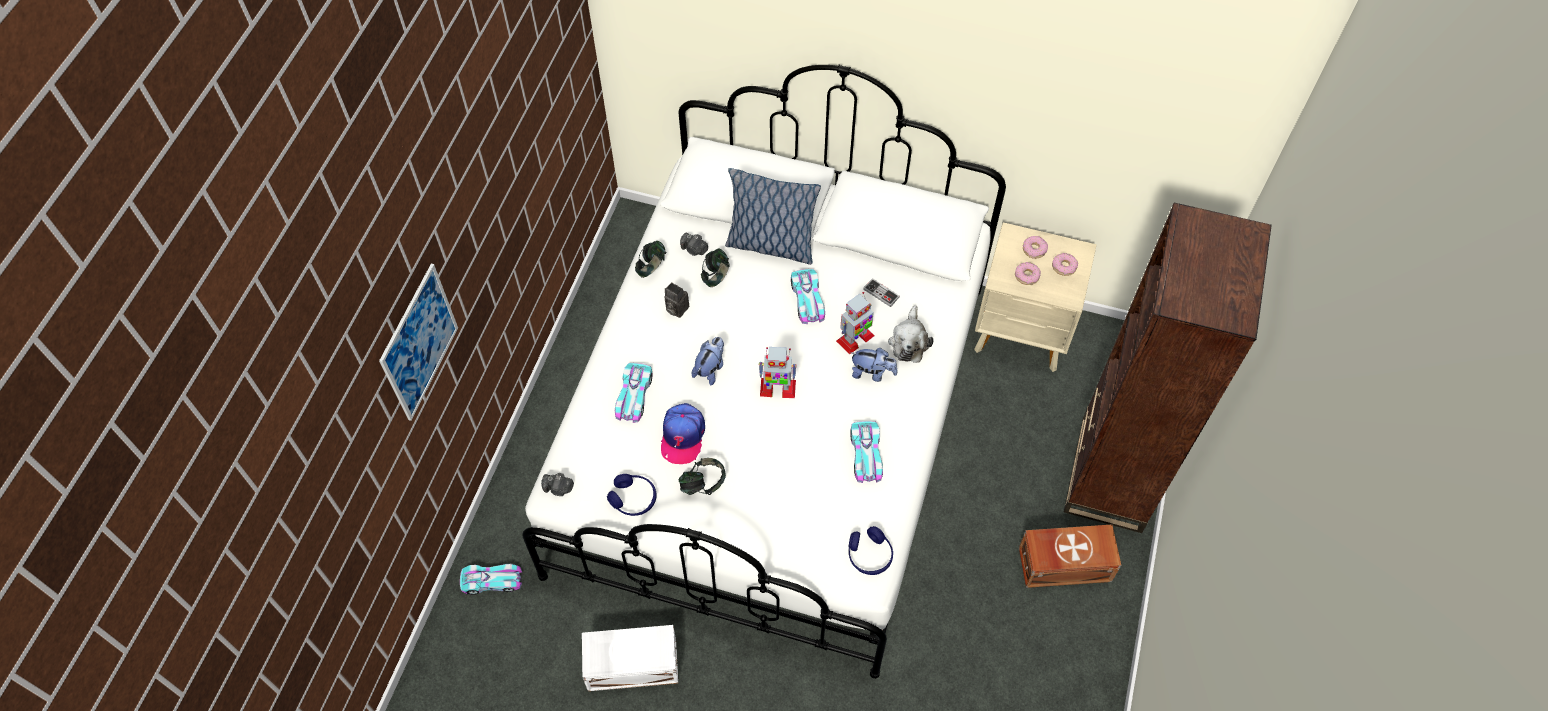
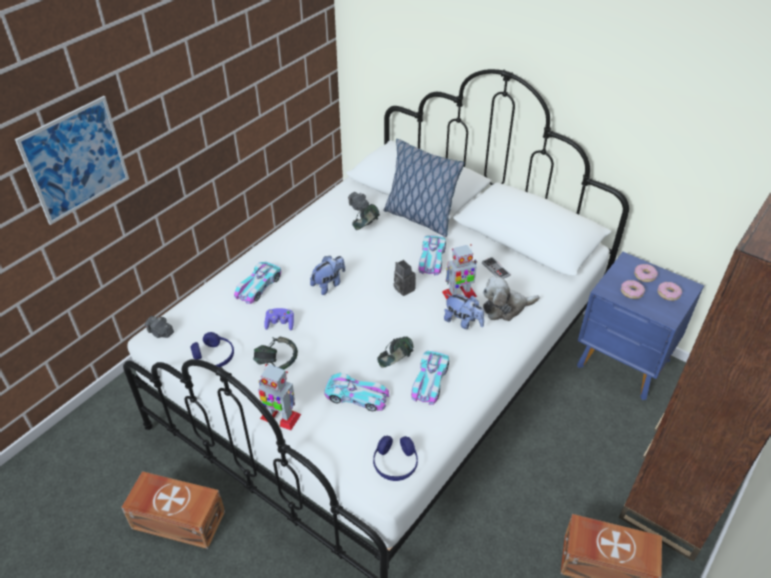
camera: 20 degrees right, 15 degrees down
toy car [460,564,522,595] -> toy car moved to [324,373,389,411]
white storage box [582,625,678,691] -> brown storage box [121,471,225,549]
headphones [635,241,666,278] -> headphones moved to [377,336,414,368]
cap [661,403,705,464] -> purple game controller [264,308,294,330]
camera [664,282,689,318] -> camera moved to [393,260,416,296]
toy robot [759,347,797,398] -> toy robot moved to [258,364,301,430]
plush toy [888,305,934,363] -> plush toy turned 45 degrees clockwise [483,276,540,321]
beige nightstand [974,222,1097,372] -> blue nightstand [577,252,704,400]

